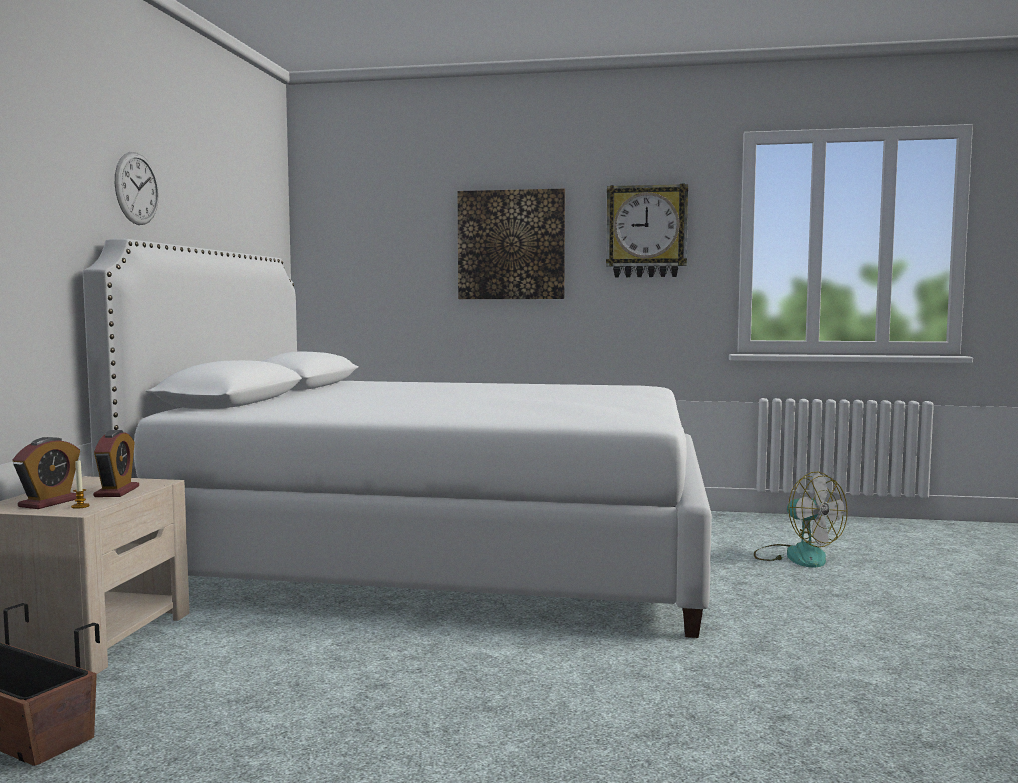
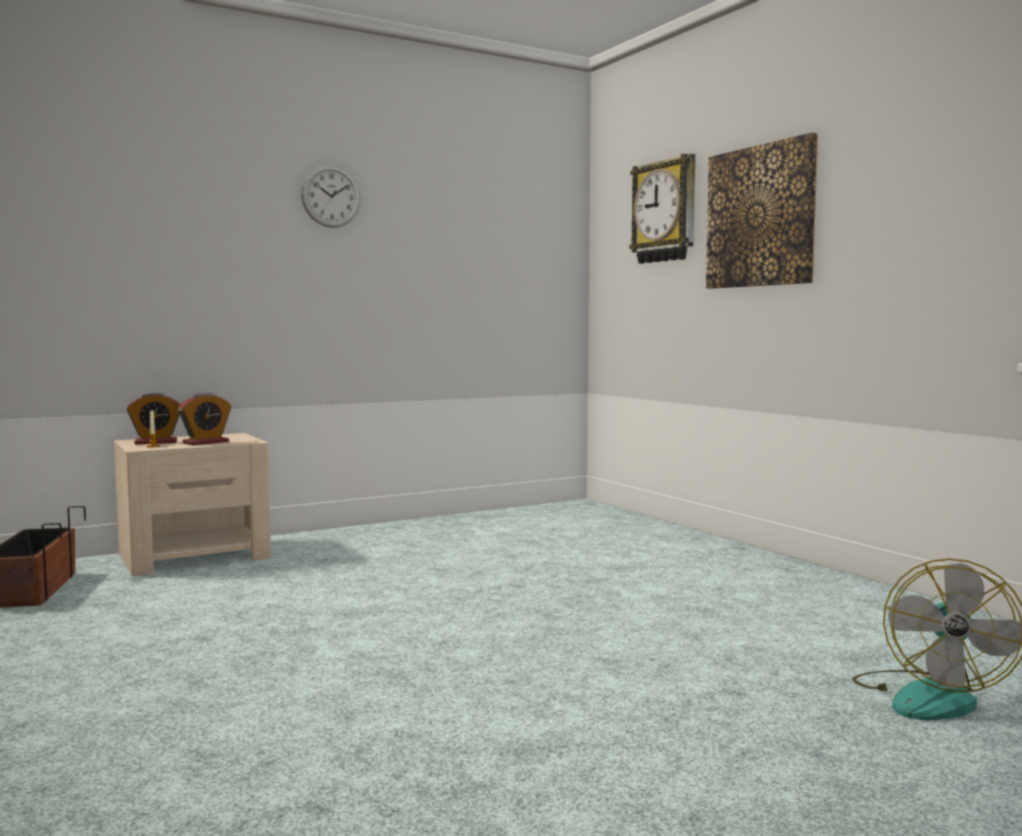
camera: 50 degrees right, 0 degrees up
white bed [83,238,712,638] -> none
wall clock [606,184,688,277] -> wall clock moved to [629,154,695,264]

